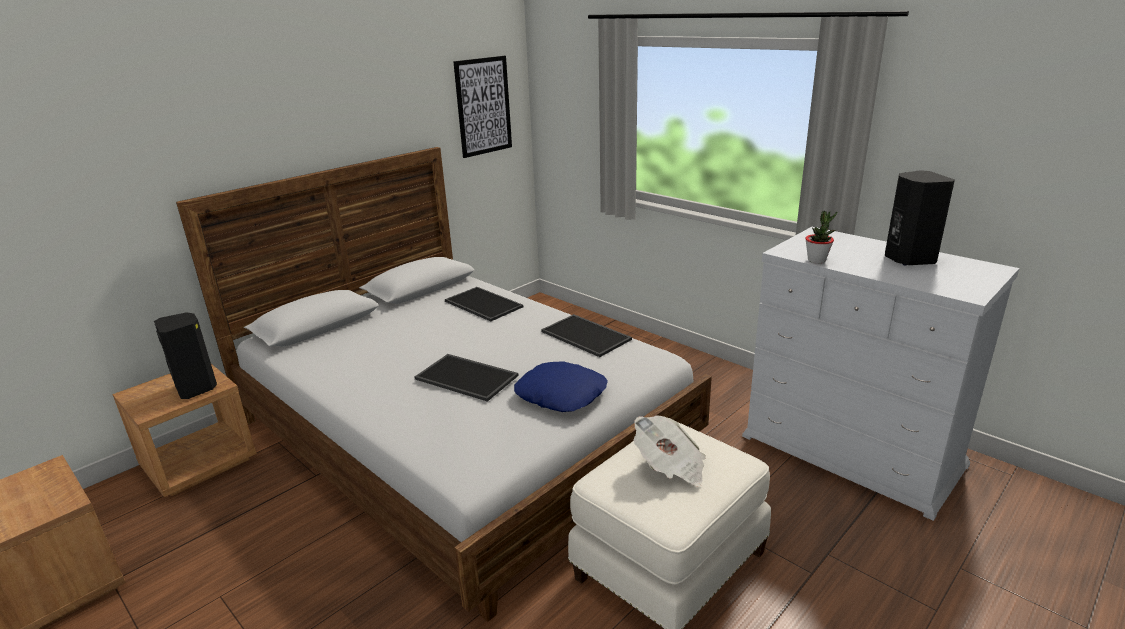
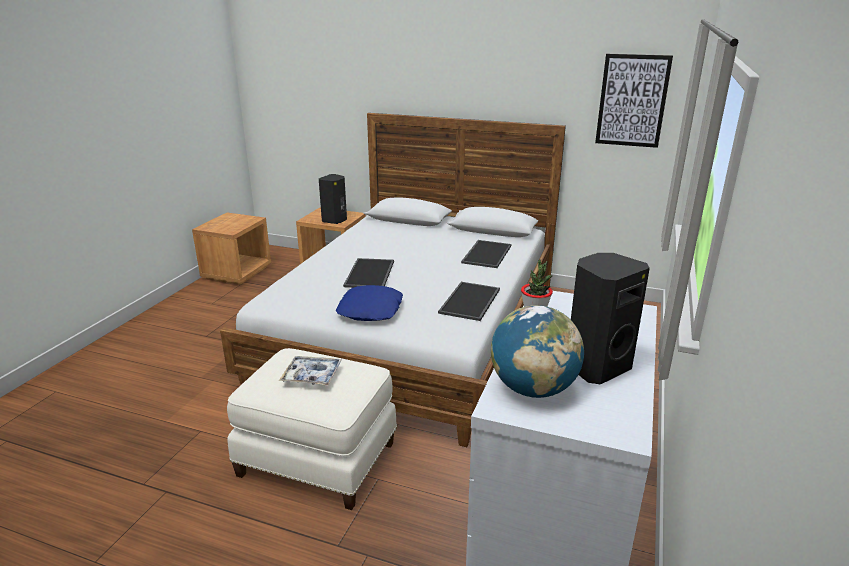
camera: 65 degrees right, 0 degrees up
newspaper [634,415,706,487] -> tray [279,356,342,386]
none -> globe [491,305,584,398]

